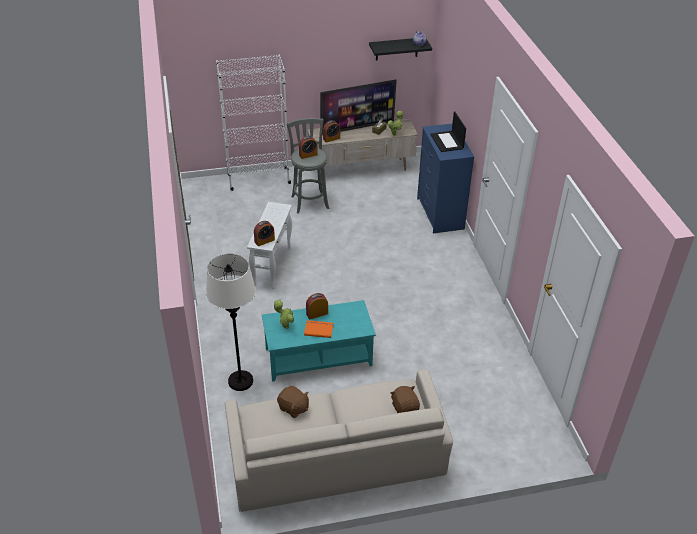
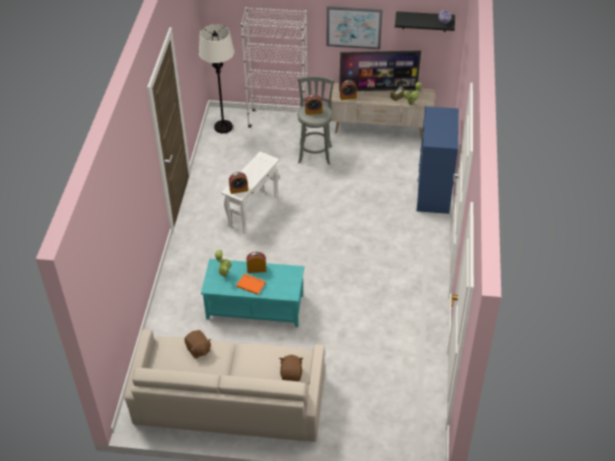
camera: 20 degrees right, 5 degrees up
white floor lamp [206,254,256,391] -> white floor lamp moved to [199,24,234,133]
laptop [430,111,466,152] -> none
none -> picture [327,6,383,50]

